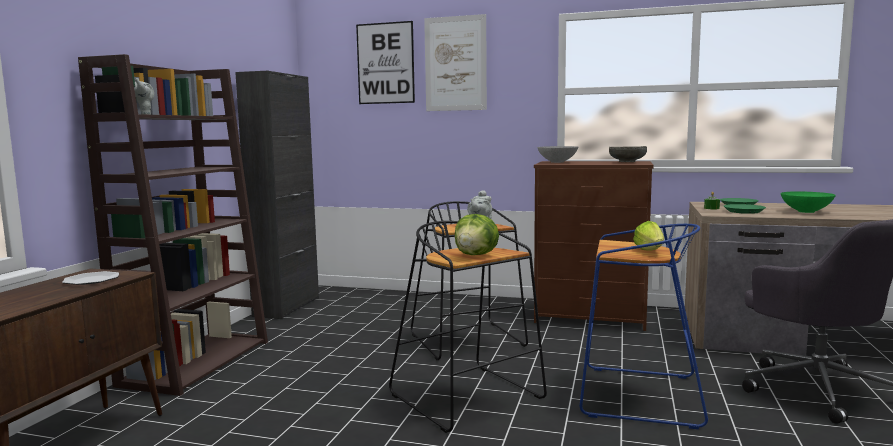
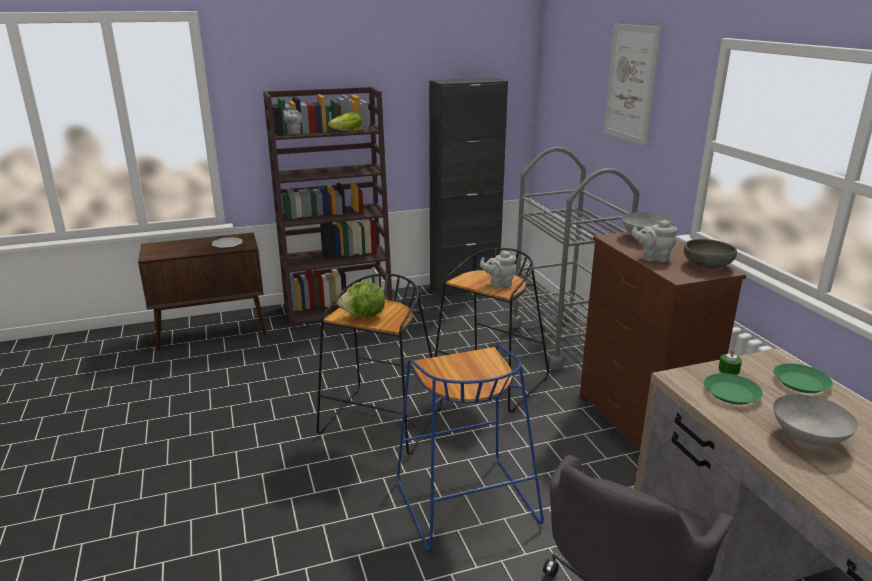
camera: 55 degrees right, 15 degrees up
picture [356,21,415,104] -> none
lettuce [633,221,664,251] -> lettuce moved to [328,112,362,130]
green bowl [781,191,836,213] -> grey bowl [773,394,858,446]
none -> grey cart [509,147,639,370]
none -> grey teapot [632,220,677,262]

